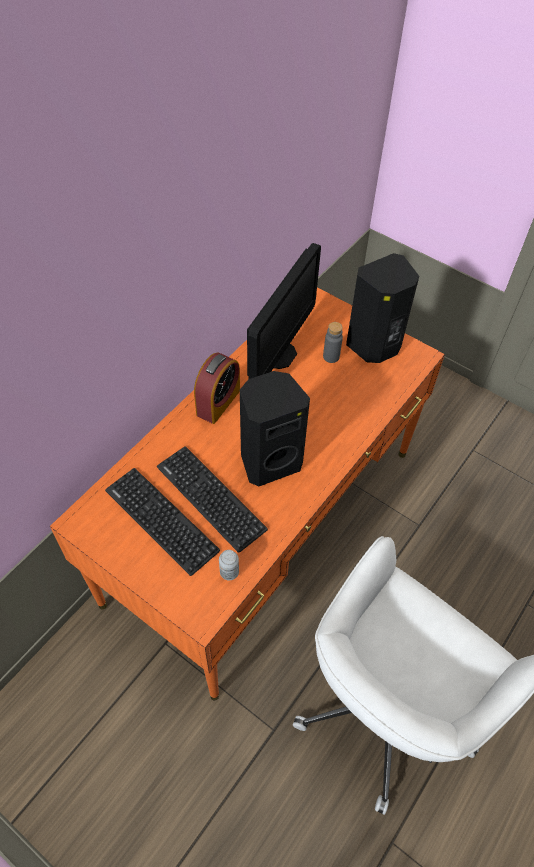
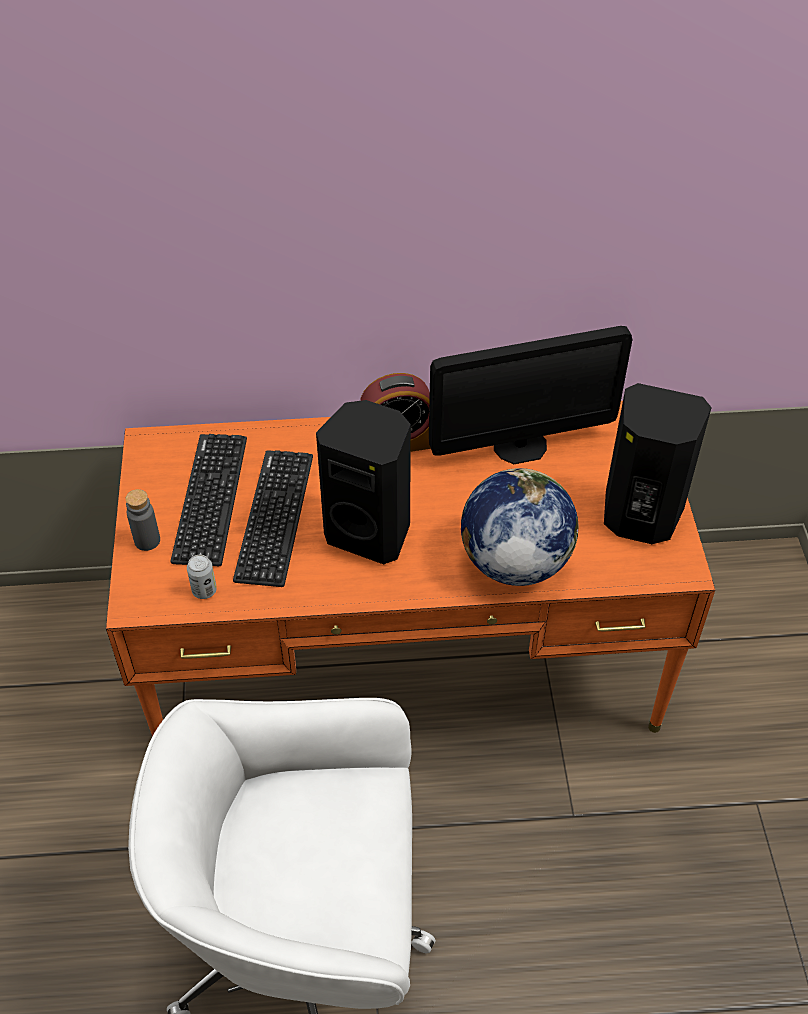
camera: 50 degrees right, 5 degrees down
grey bottle [323,322,343,363] -> grey bottle moved to [125,489,160,551]
none -> globe [461,468,579,586]

